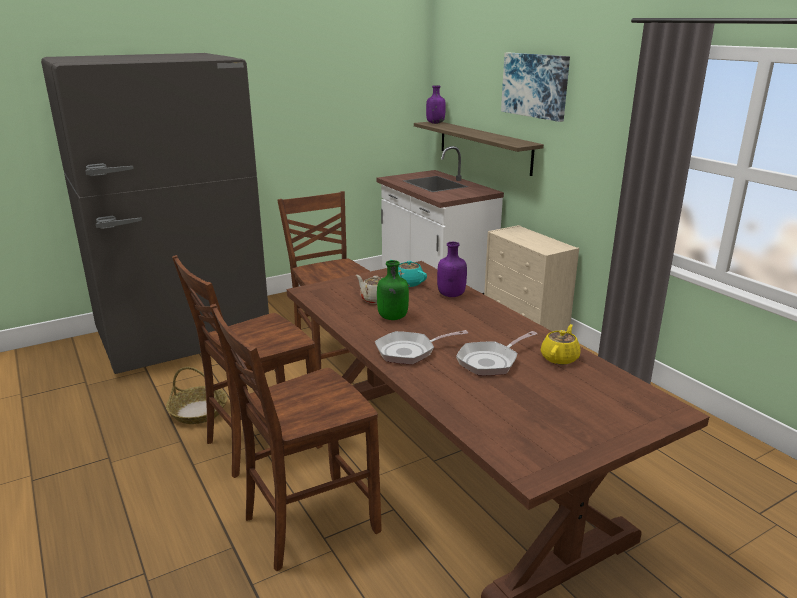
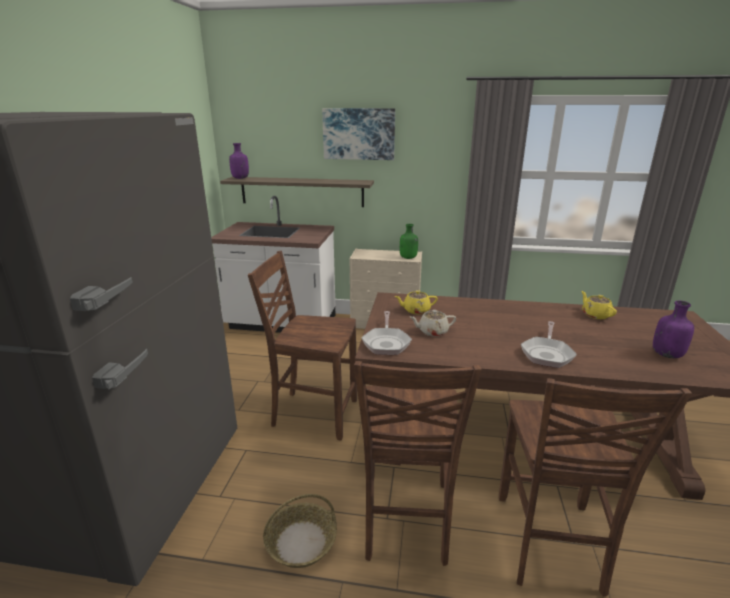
camera: 50 degrees left, 0 degrees up
green bottle [377,260,409,320] -> green bottle moved to [400,224,418,259]
turquoise teapot [398,260,427,287] -> yellow teapot [394,290,438,314]
purple bottle [437,242,467,297] -> purple bottle moved to [653,301,694,358]
frying pan [456,331,537,376] -> frying pan moved to [362,311,412,355]

